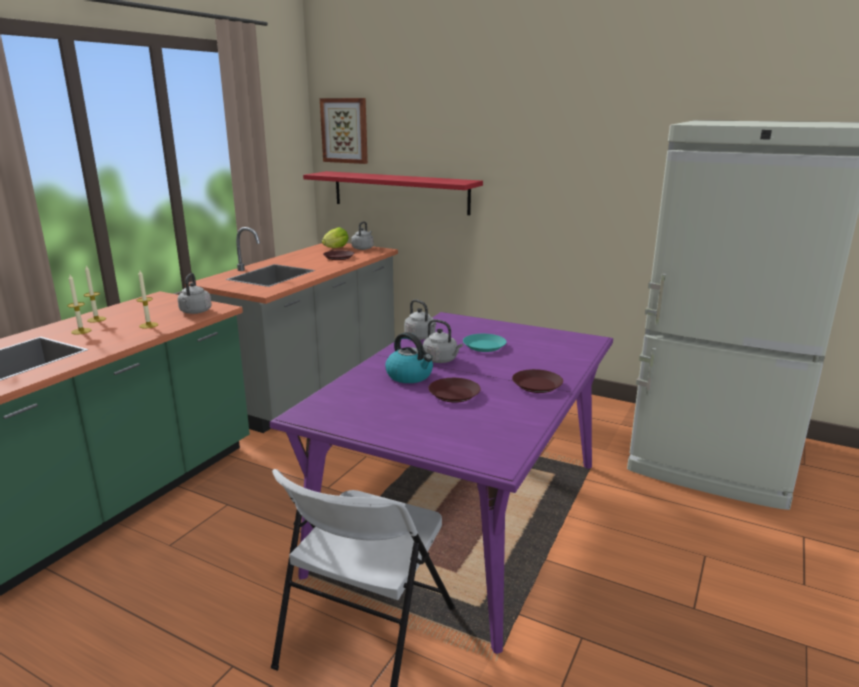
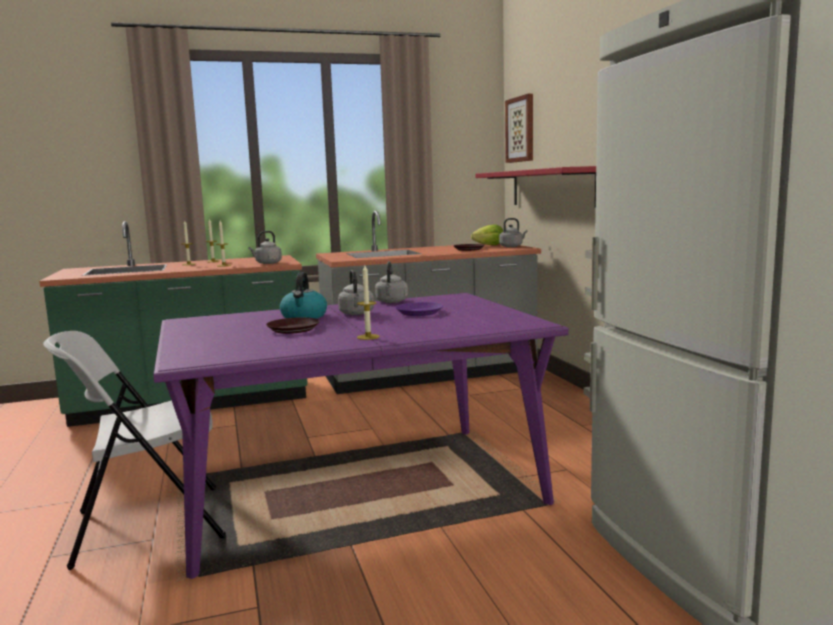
camera: 45 degrees right, 10 degrees down
turquoise plate [463,334,507,352] -> purple plate [395,302,443,316]
brown plate [512,369,563,393] -> candle [357,265,380,340]

